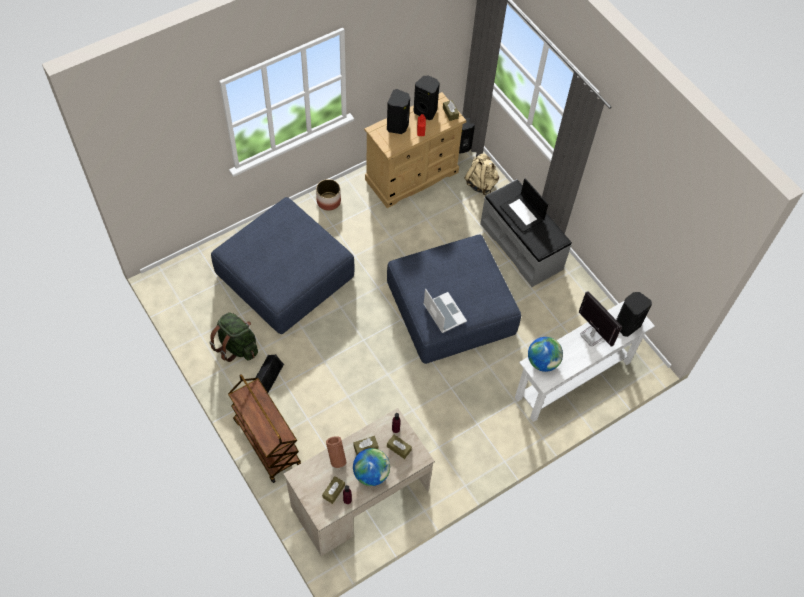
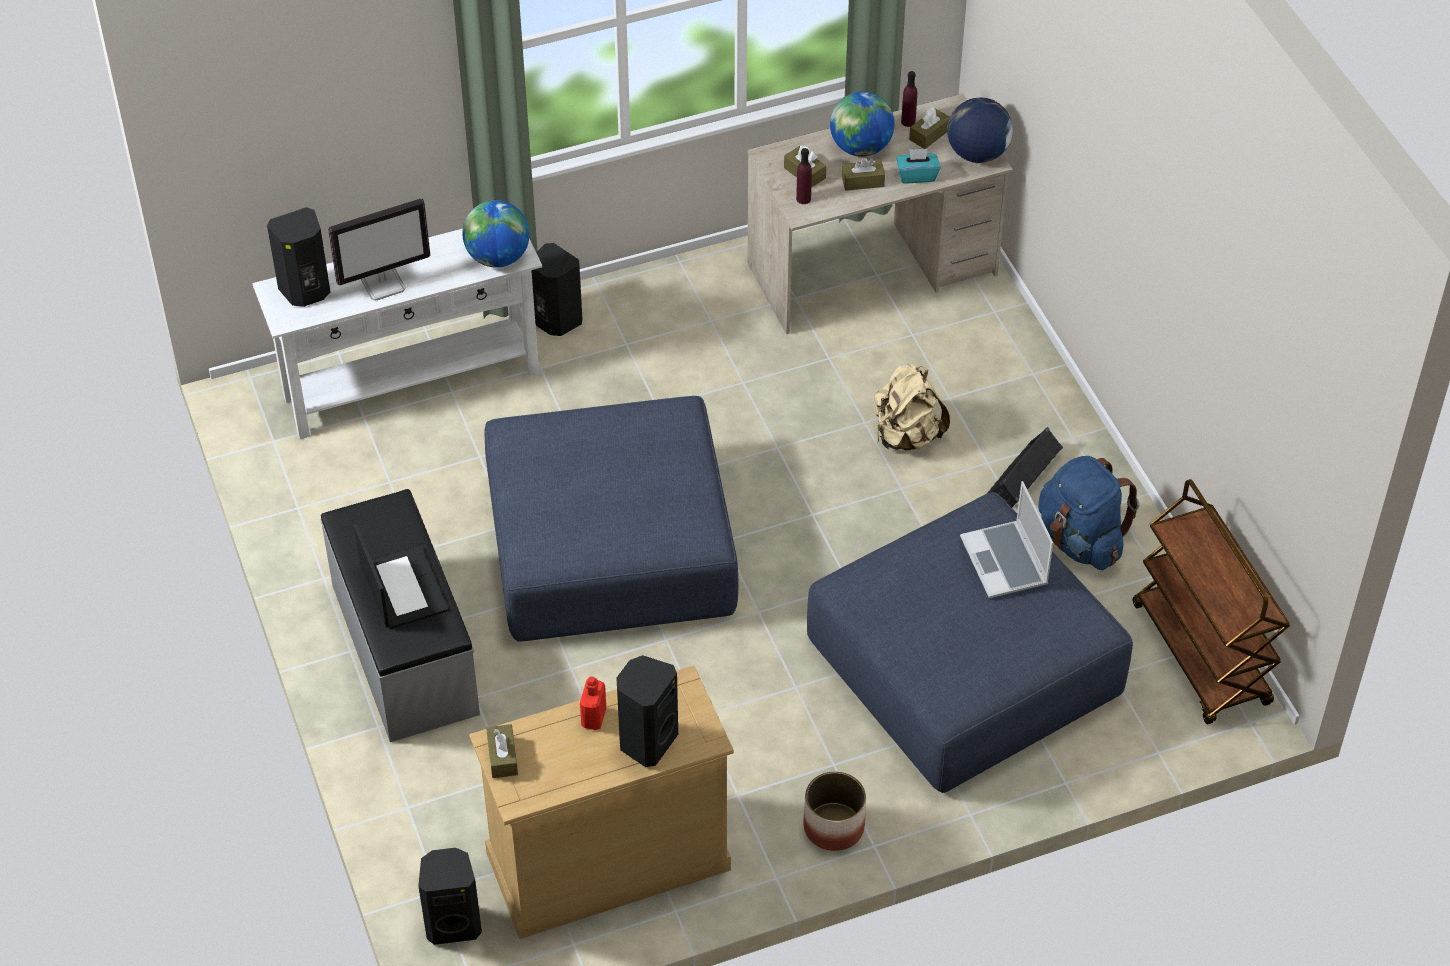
camera: 165 degrees left, 10 degrees down
green backpack [209,312,258,362] -> blue backpack [1038,456,1139,570]
brown cart [228,374,301,483] -> brown cart moved to [1132,479,1290,724]
brown vase [326,436,346,468] -> turquoise tissue box [896,149,941,183]
black speaker [414,76,440,120] -> black speaker moved to [531,243,582,336]
laptop [423,288,467,333] -> laptop moved to [960,481,1053,598]
beige backpack [464,154,499,195] -> beige backpack moved to [874,364,950,450]
monitor [579,291,622,347] -> monitor turned 90 degrees counterclockwise [328,199,430,301]
none -> globe [947,97,1013,163]

